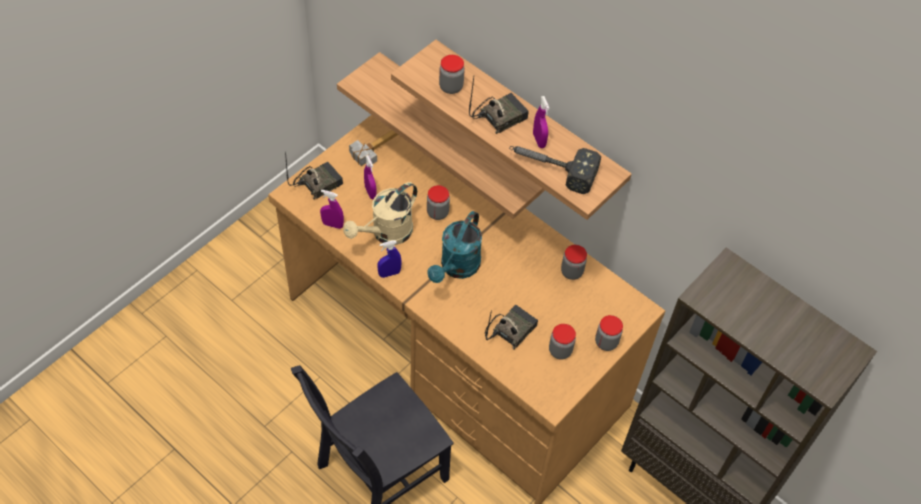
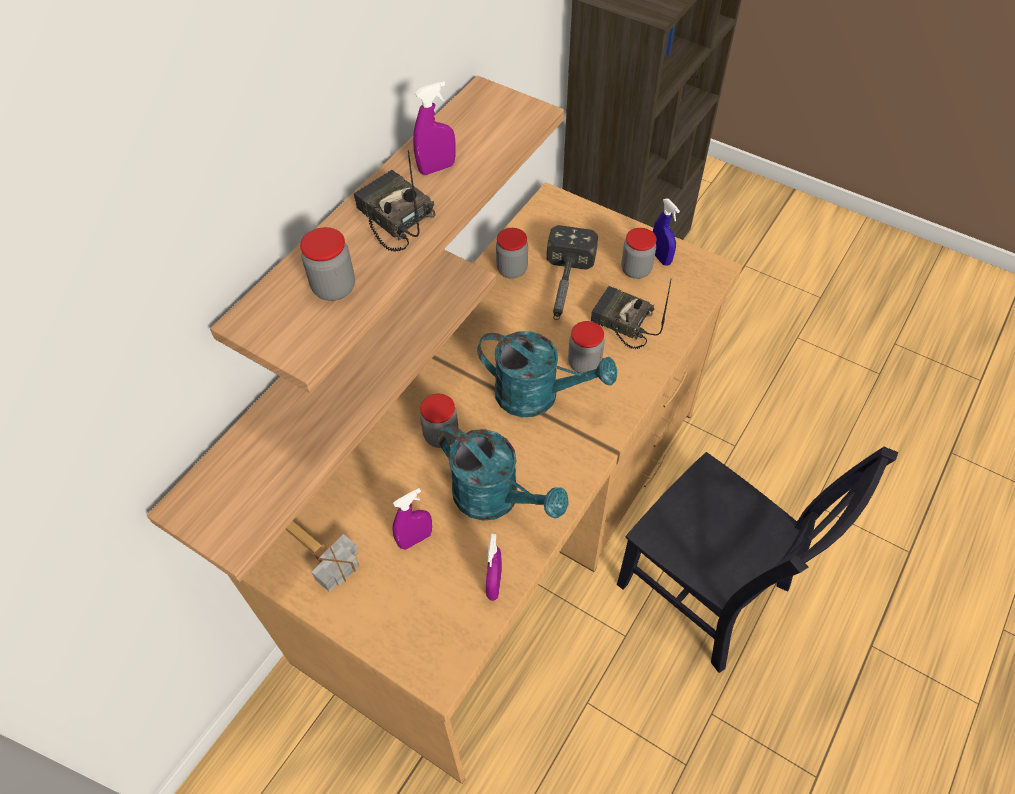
camera: 95 degrees left, 0 degrees up
radio [285,152,343,200] -> none
beige watering can [343,182,417,245] -> turquoise watering can [437,424,569,521]
blue spray bottle [377,240,402,278] -> blue spray bottle moved to [653,198,680,266]
hammer [509,146,601,194] -> hammer moved to [547,225,598,320]
jar [595,315,623,351] -> jar moved to [568,321,605,374]

